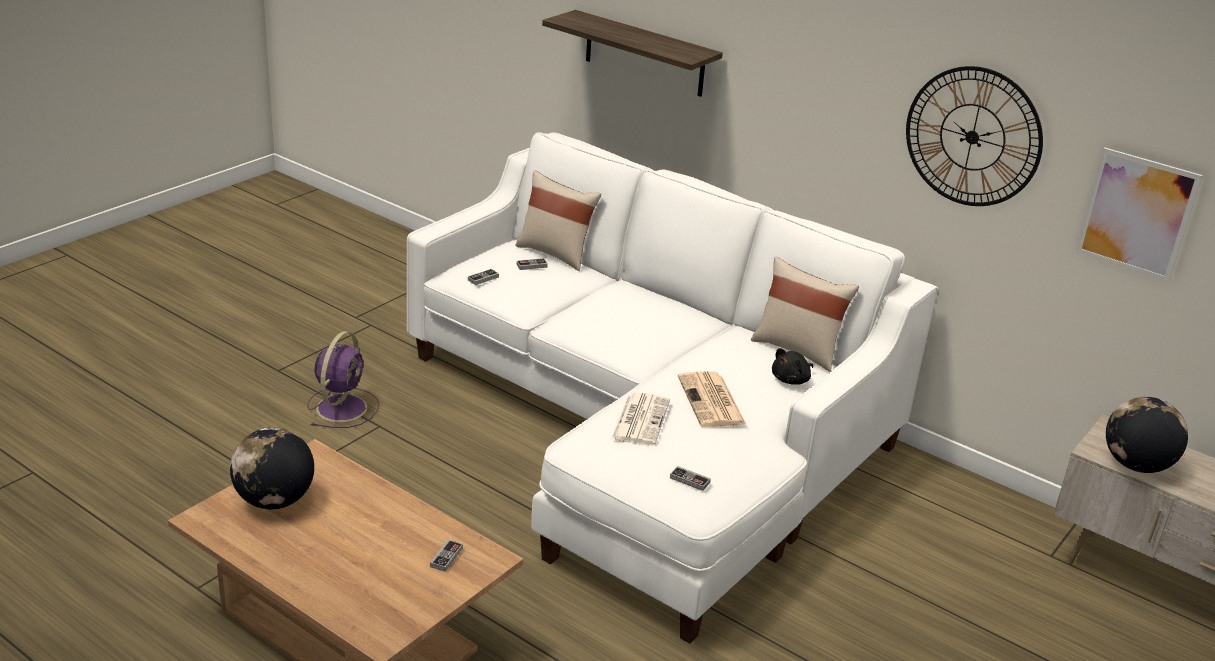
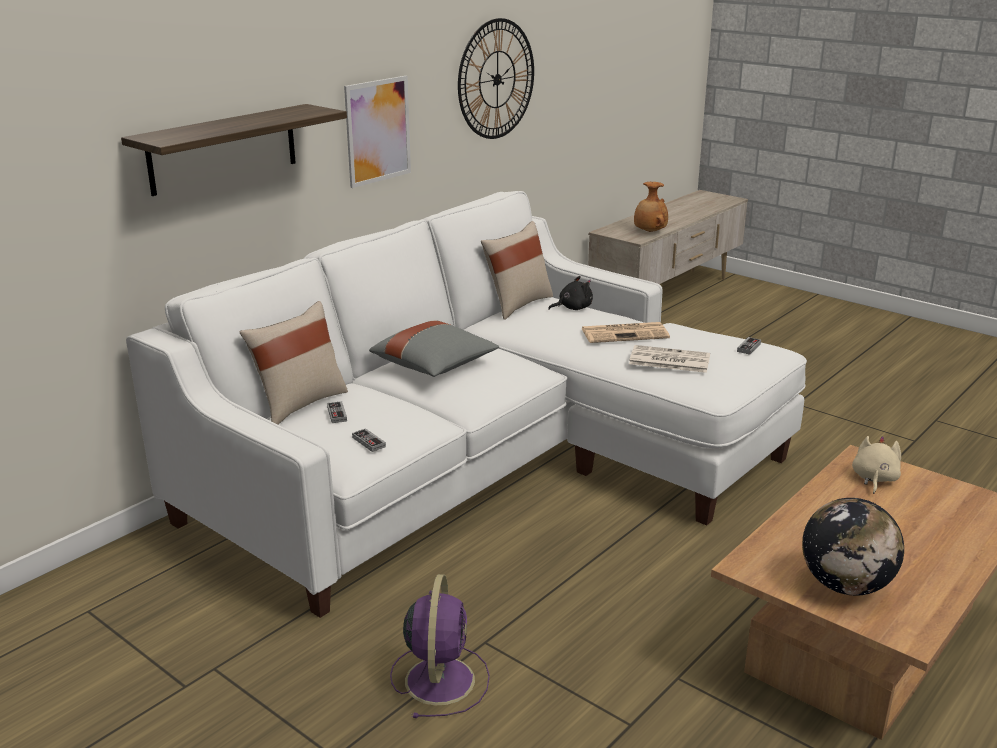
camera: 85 degrees left, 5 degrees down
purple fan [307,331,379,428] -> purple fan turned 75 degrees clockwise [390,574,490,718]
game controller [430,540,463,572] -> beige plush toy [852,436,901,494]
black plush toy [772,348,814,385] -> black plush toy turned 75 degrees counterclockwise [548,276,593,310]
picture [1075,147,1203,282] -> picture moved to [344,76,411,188]
globe [1106,397,1188,473] -> brown vase [634,182,668,232]
none -> grey pillow [369,321,499,377]

